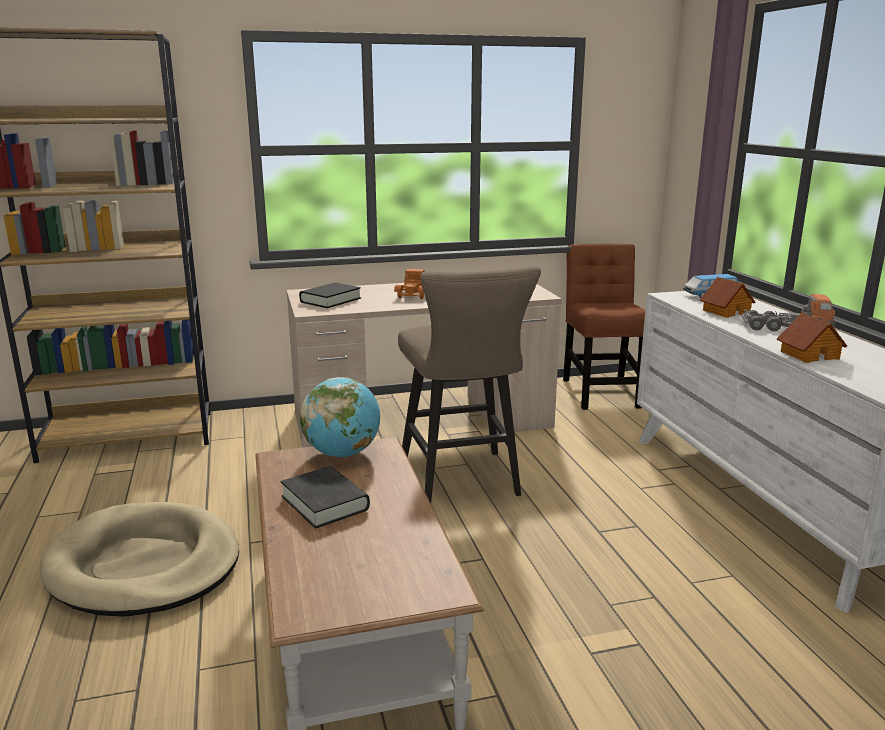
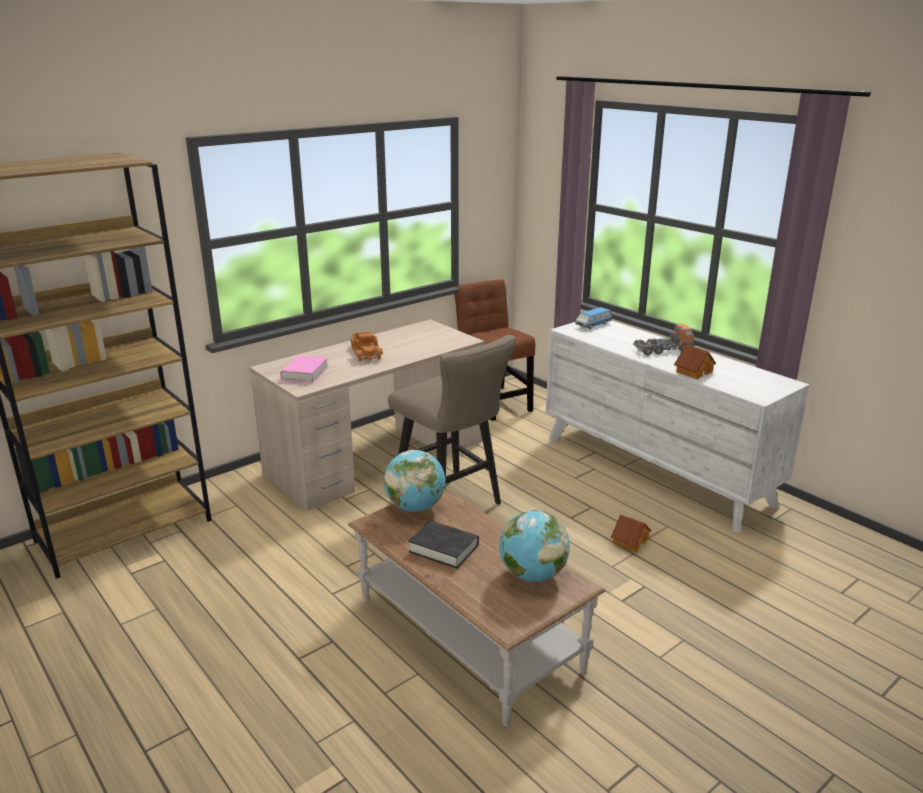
camera: 25 degrees left, 5 degrees up
beige dog bed [40,502,239,616] -> none
black book [299,282,361,308] -> pink book [280,355,328,383]
toy house [700,277,755,318] -> toy house moved to [611,514,651,552]
none -> globe [499,510,570,582]

